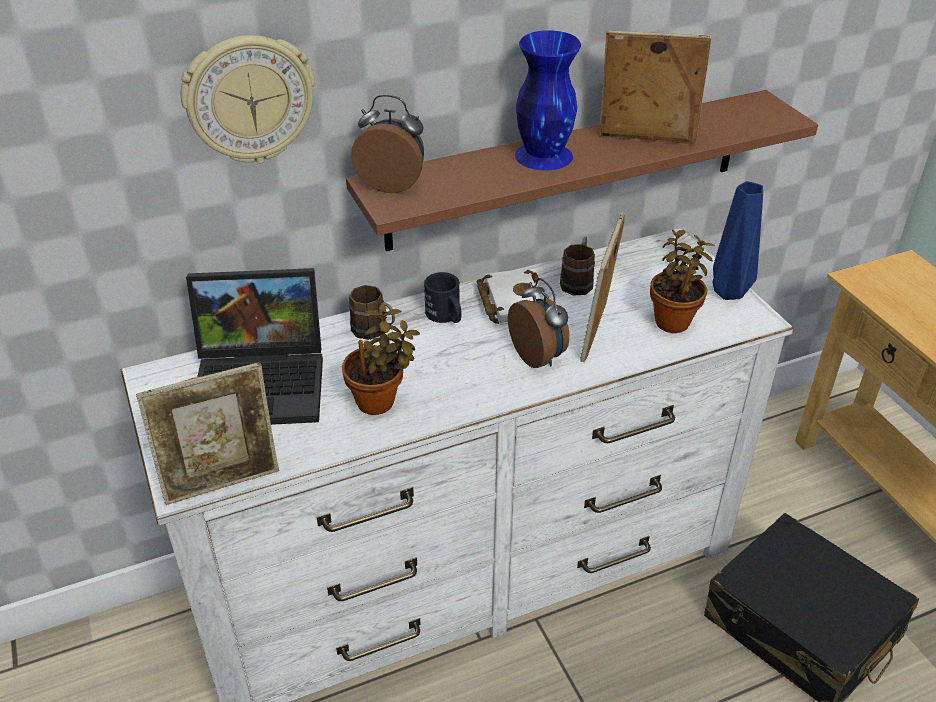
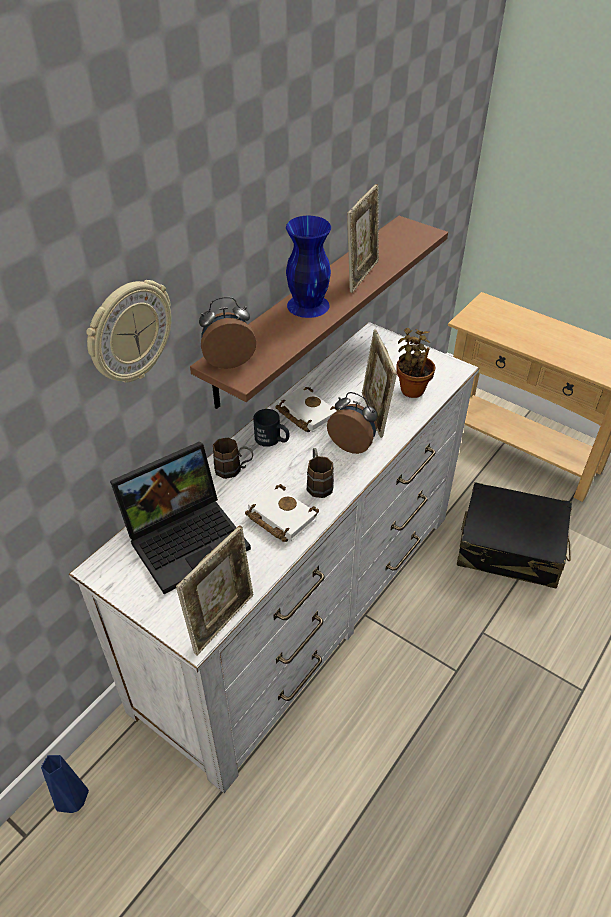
camera: 30 degrees left, 5 degrees up
potted plant [342,304,420,415] -> white book [245,484,319,542]
brown mug [560,237,595,296] -> brown mug moved to [307,448,334,498]
picture frame [599,31,712,144] -> picture frame turned 135 degrees clockwise [347,184,379,293]
blue vase [713,181,763,300] -> blue vase moved to [41,755,89,813]

